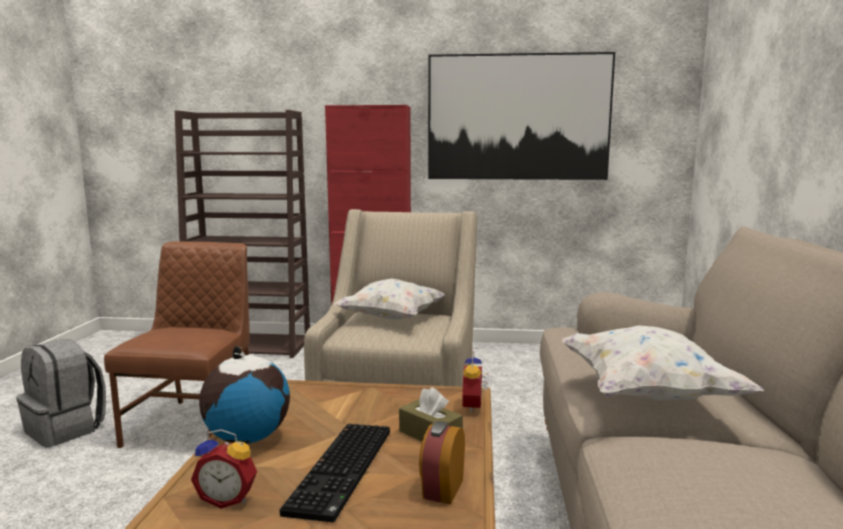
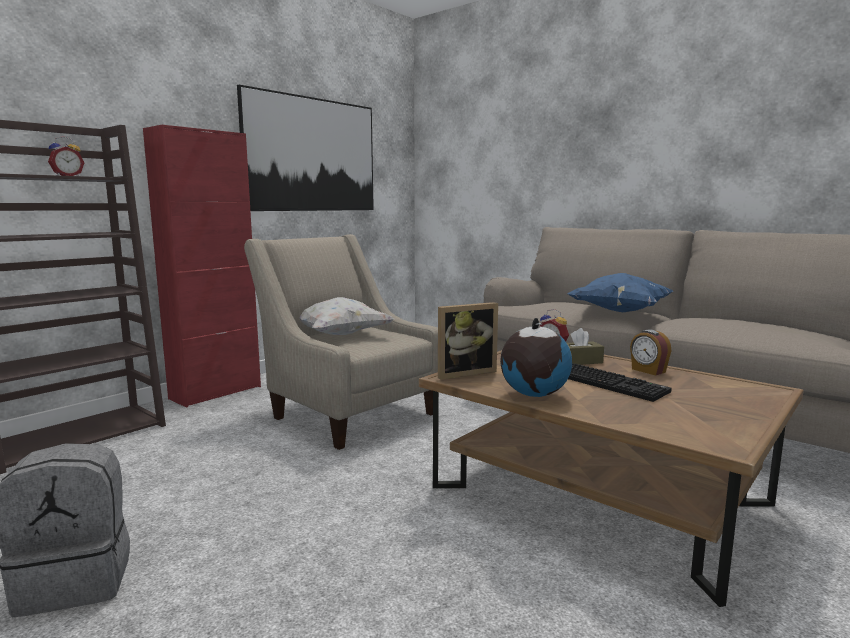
camera: 55 degrees left, 0 degrees up
brown chair [104,241,250,448] -> none
alarm clock [191,429,257,509] -> alarm clock moved to [48,136,84,176]
white pillow [562,325,764,400] -> blue pillow [567,273,673,312]
none -> picture frame [438,302,498,379]

